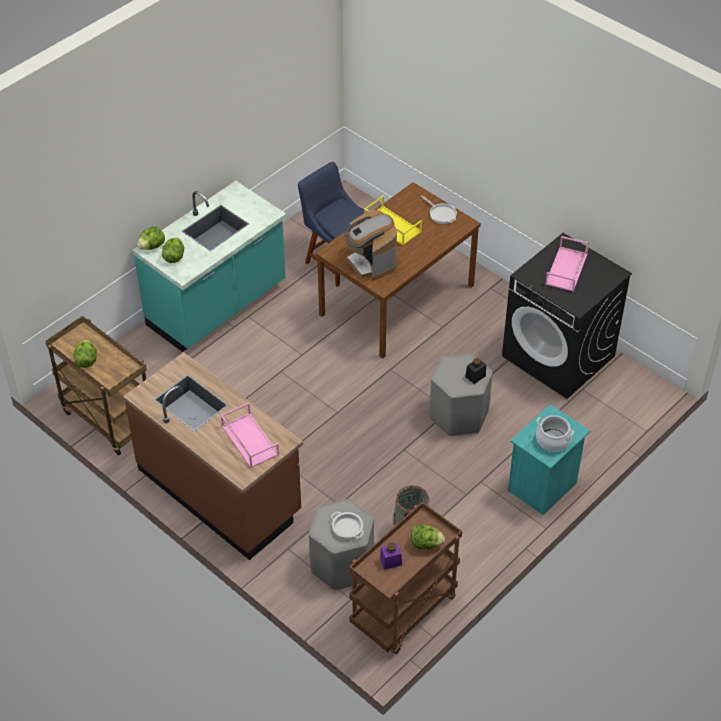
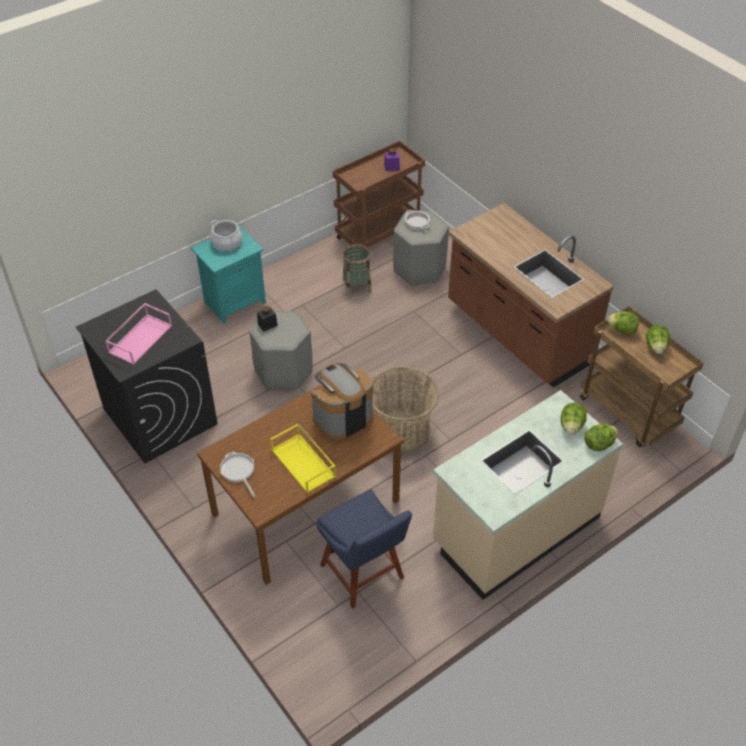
camera: 170 degrees left, 0 degrees up
turquoise counter [132,181,286,352] -> beige counter [433,390,623,600]
pink tray [221,403,279,468] -> none
coffee machine [344,210,397,281] -> coffee machine turned 105 degrees counterclockwise [311,363,373,440]
lettuce [411,525,445,550] -> lettuce moved to [607,311,639,334]
none -> basket [372,366,439,454]

